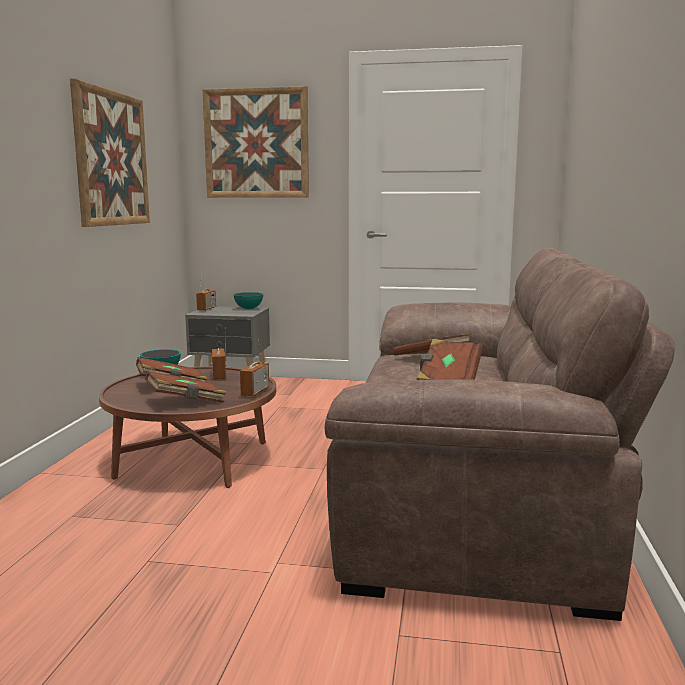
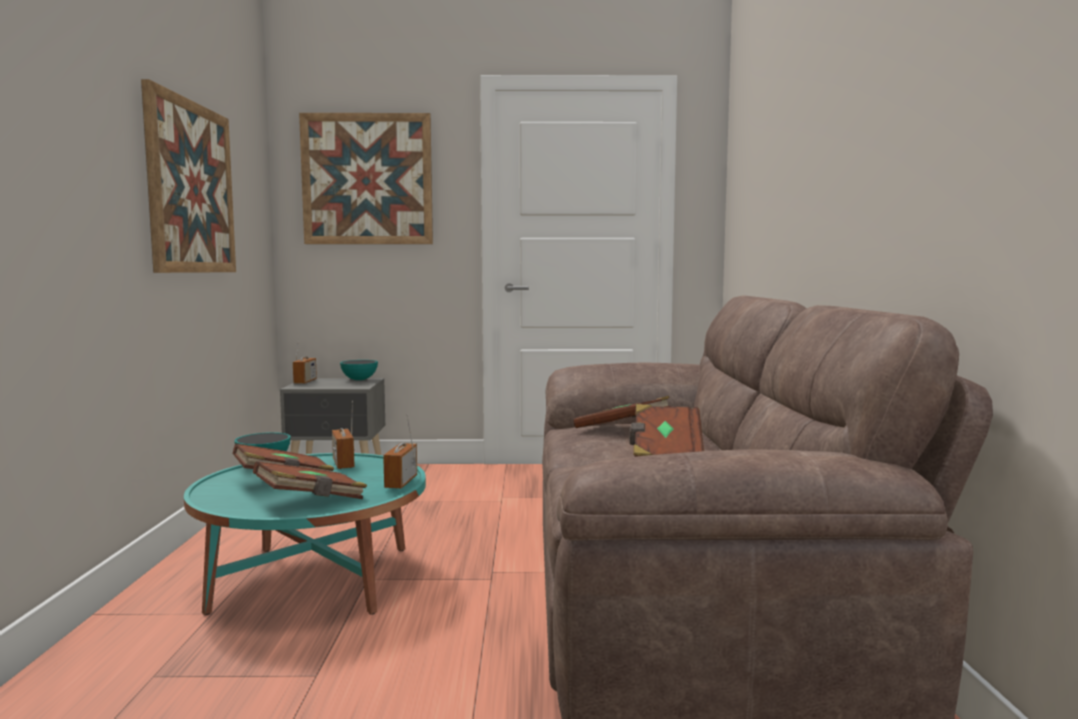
camera: 10 degrees left, 5 degrees down
brown coffee table [99,367,276,488] -> turquoise coffee table [184,453,426,615]

